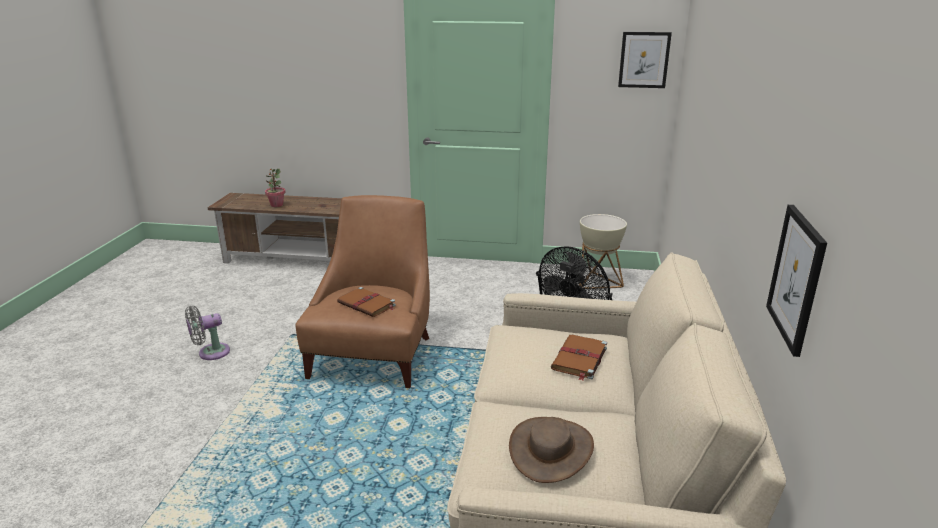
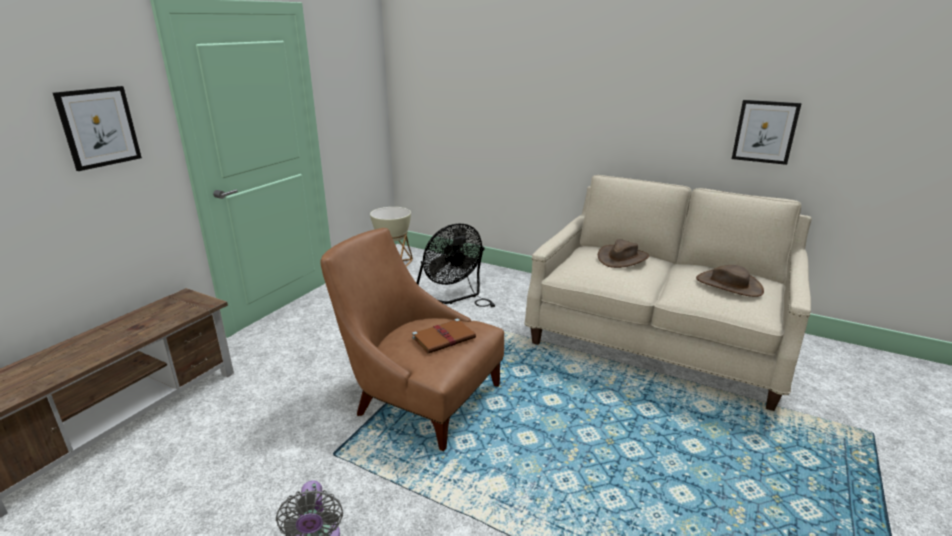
camera: 70 degrees left, 0 degrees up
potted plant [265,168,286,207] -> none
brown book [551,335,607,381] -> brown hat [598,239,649,268]
picture [618,32,672,88] -> picture moved to [53,86,142,171]

